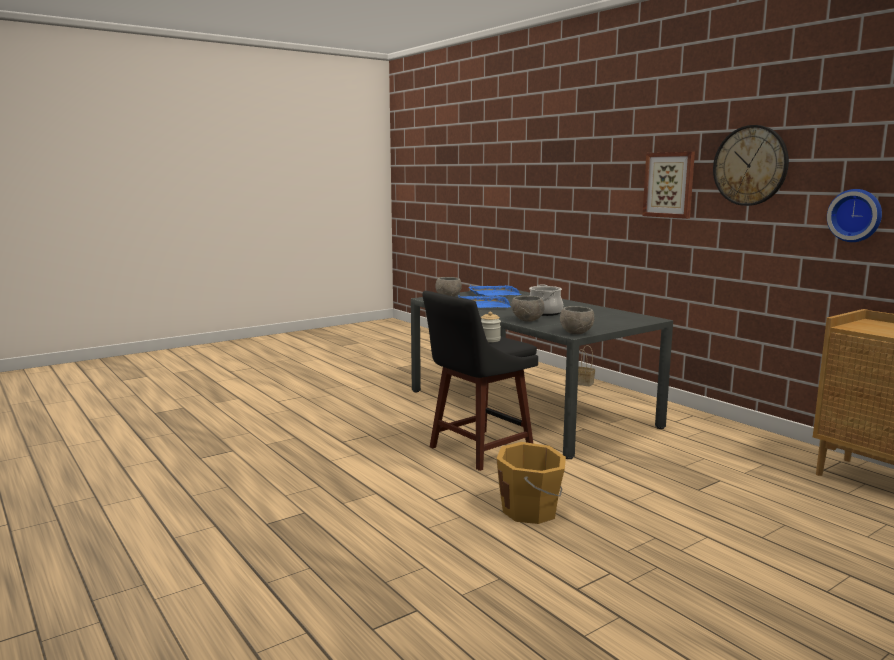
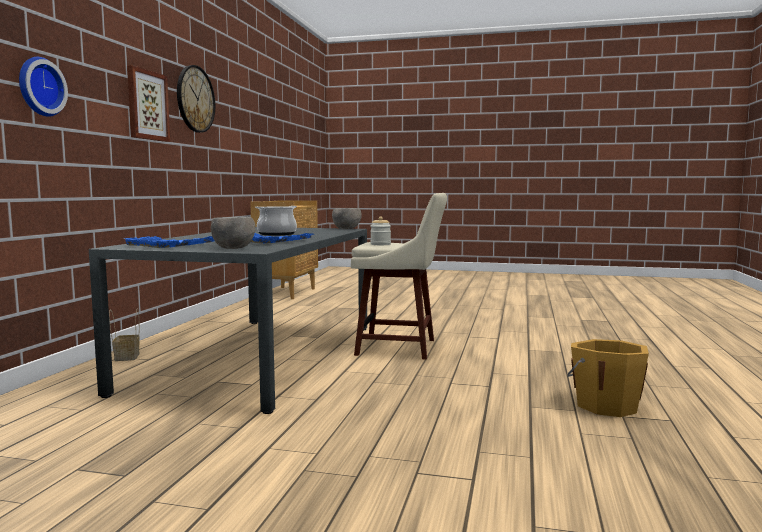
camera: 130 degrees left, 5 degrees down
black stool [422,291,538,471] -> beige stool [351,193,447,359]
orange bucket [496,442,566,524] -> orange bucket moved to [568,339,649,417]
grey bowl [511,296,545,322] -> none
wall clock [827,189,882,242] -> wall clock moved to [19,57,68,117]

